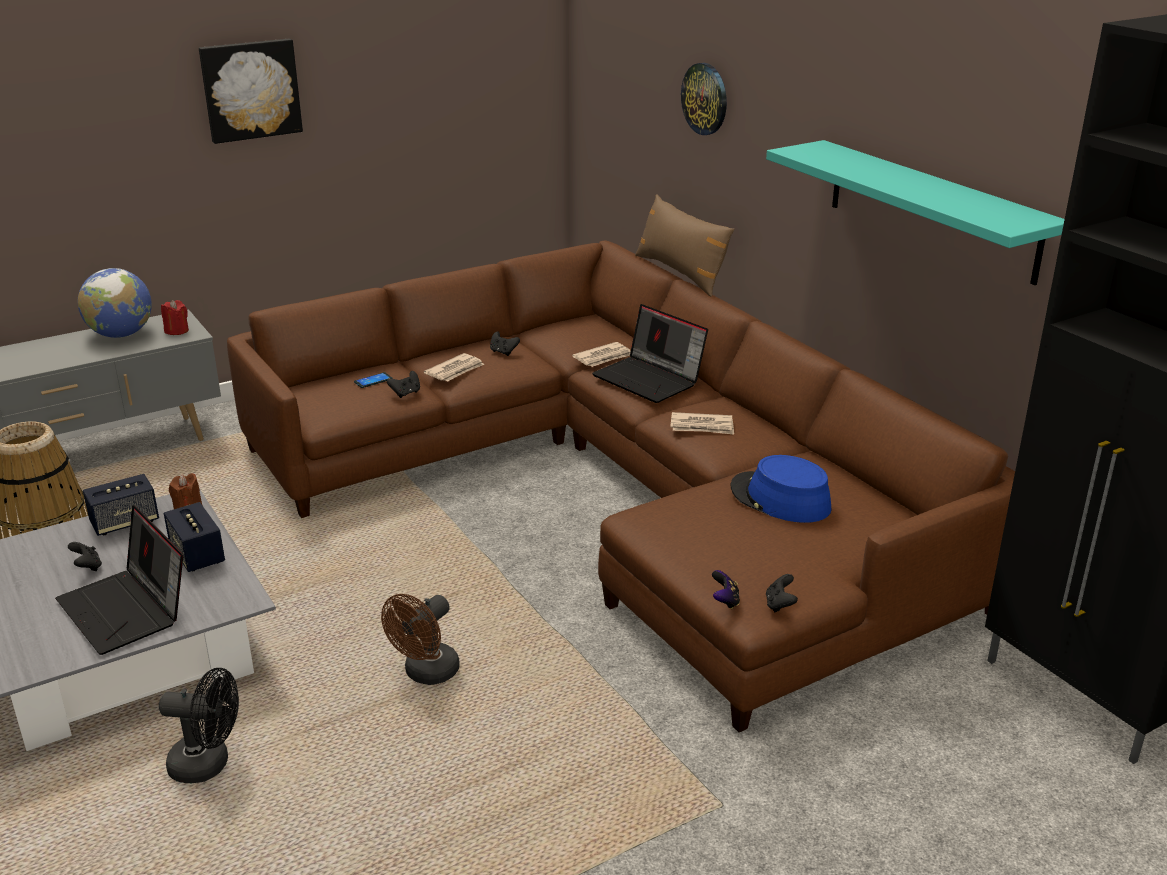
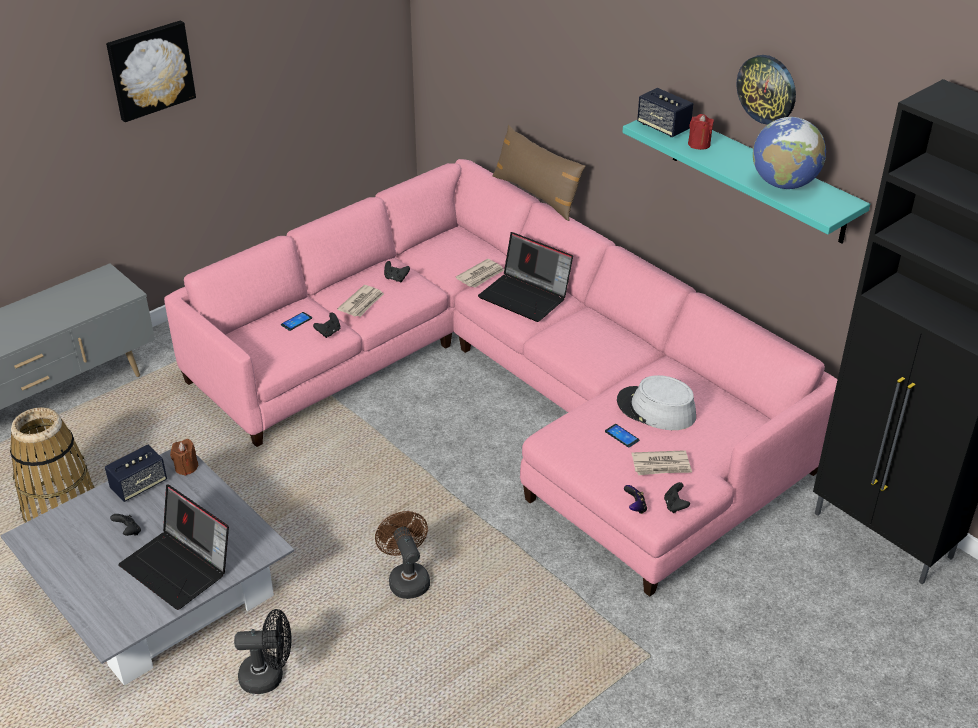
camera: 10 degrees left, 10 degrees up
globe [78,268,152,338] -> globe moved to [753,117,826,189]
red candle [161,300,189,335] -> red candle moved to [688,114,714,150]
speaker [164,502,225,572] -> speaker moved to [637,88,693,137]
brown sofa [227,240,1015,732] -> pink sofa [164,159,838,597]
brown fan [381,594,460,685] -> brown fan turned 135 degrees clockwise [375,511,430,599]
newspaper [670,412,734,435] -> newspaper moved to [632,450,692,475]
wall clock [681,63,727,135] -> wall clock moved to [737,55,796,125]
blue hat [731,455,831,523] -> grey hat [617,375,696,430]
none -> phone [605,424,639,448]

